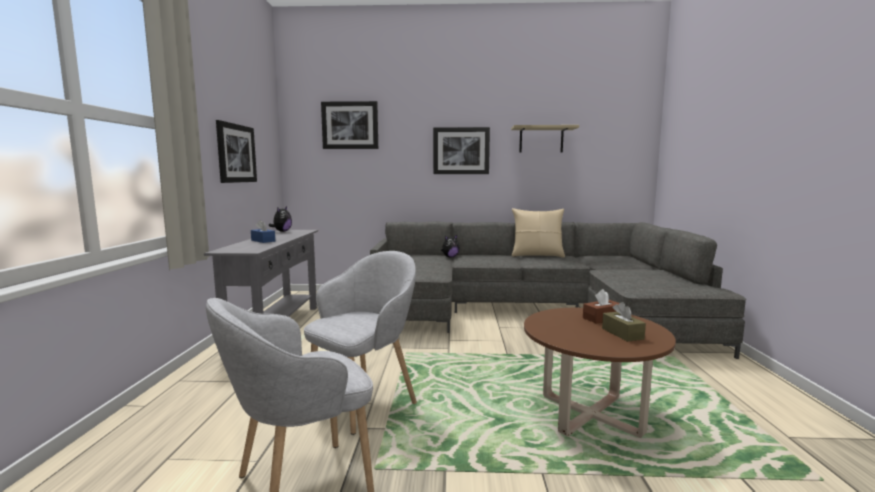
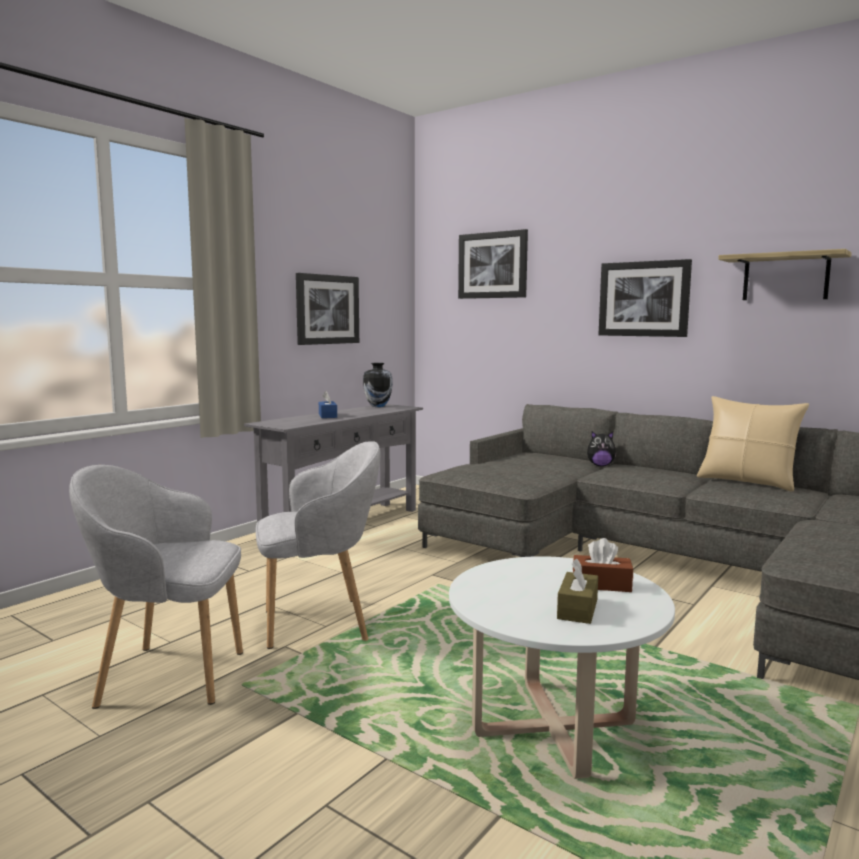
camera: 35 degrees right, 0 degrees up
plush toy [268,207,292,232] -> vase [363,363,393,407]
brown coffee table [524,308,676,438] -> white coffee table [449,556,675,779]

